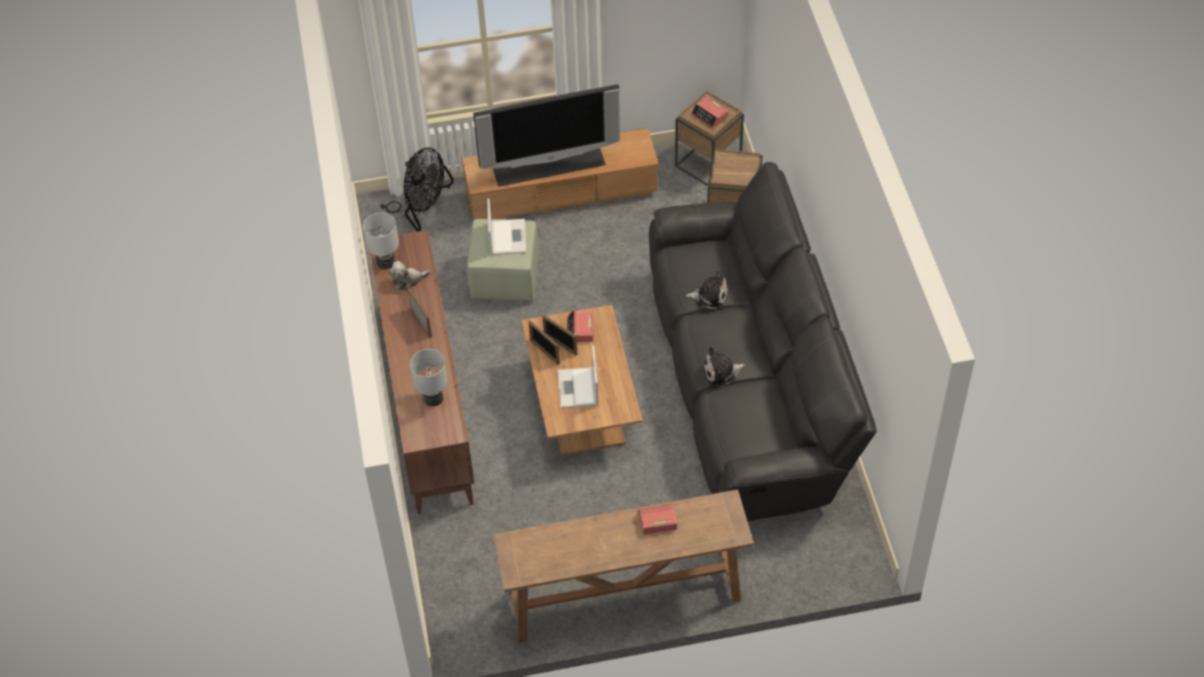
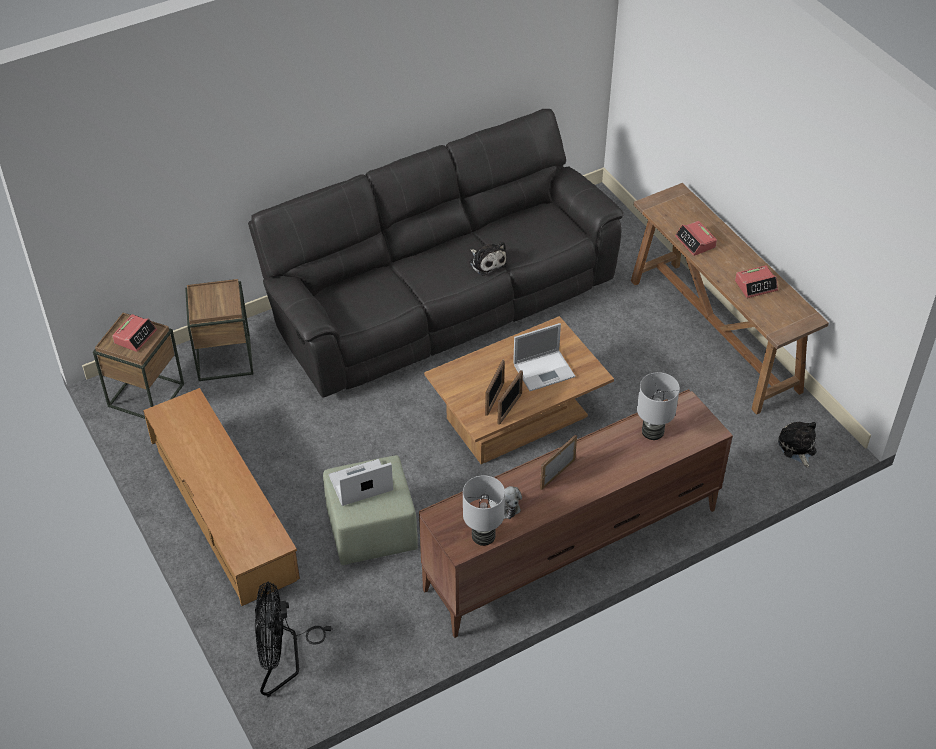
camera: 110 degrees left, 5 degrees down
black fan [380,148,453,232] -> black fan turned 105 degrees counterclockwise [255,582,332,697]
television [473,84,620,187] -> none
alarm clock [567,310,593,342] -> alarm clock moved to [735,265,778,298]
plush toy [686,271,728,310] -> plush toy moved to [778,422,816,468]

